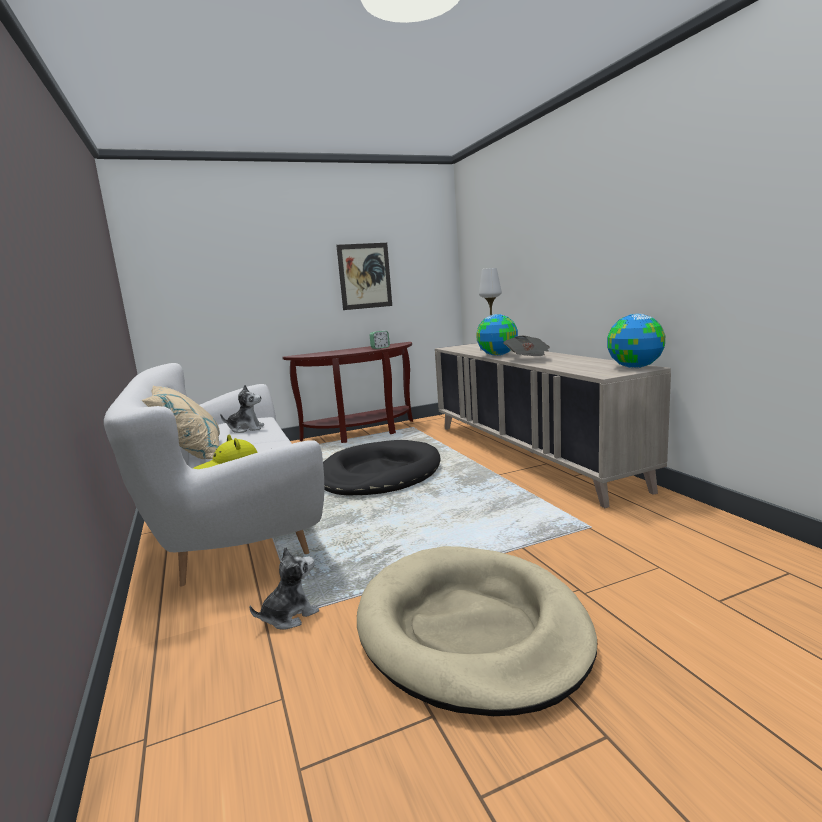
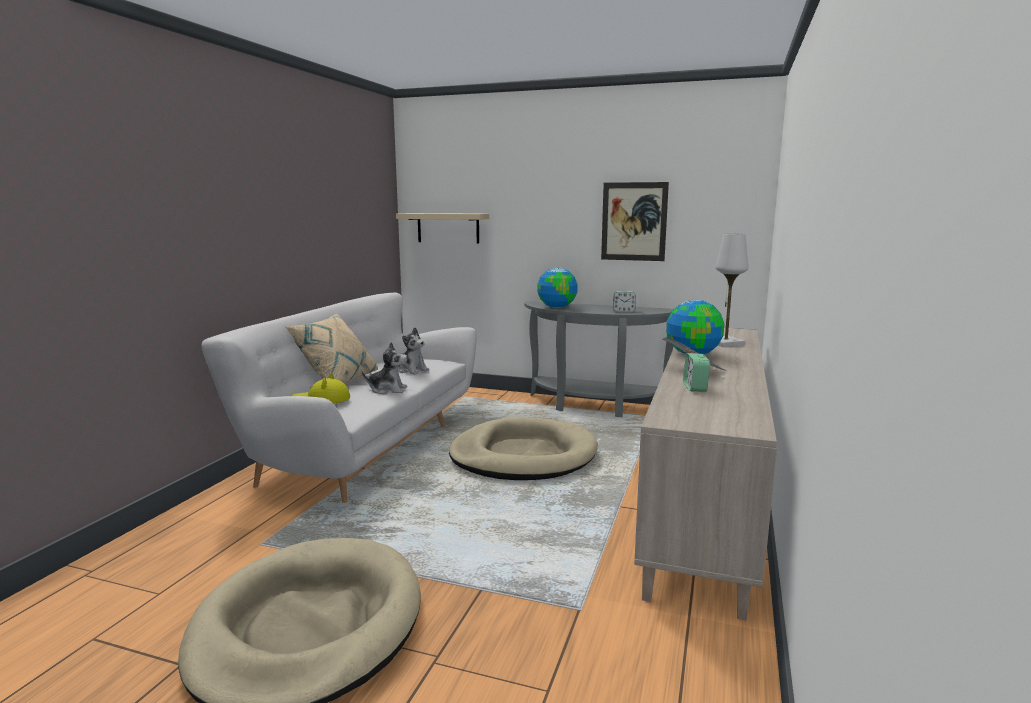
camera: 40 degrees right, 0 degrees up
plush toy [249,547,319,630] -> plush toy moved to [362,342,408,394]
brown console table [282,342,413,443] -> grey console table [524,301,674,417]
black dog bed [323,440,440,496] -> beige dog bed [449,417,598,480]
globe [607,314,665,368] -> globe moved to [537,267,578,308]
none -> beige shelf [396,213,489,244]
none -> alarm clock [683,353,710,392]

